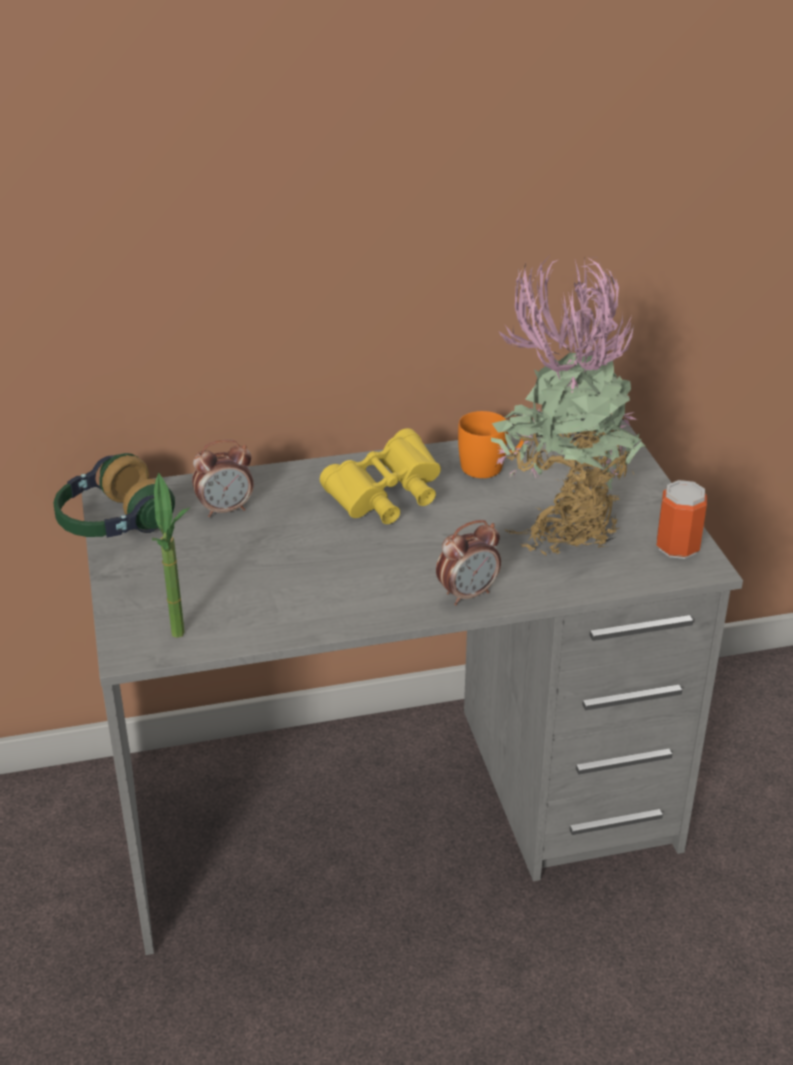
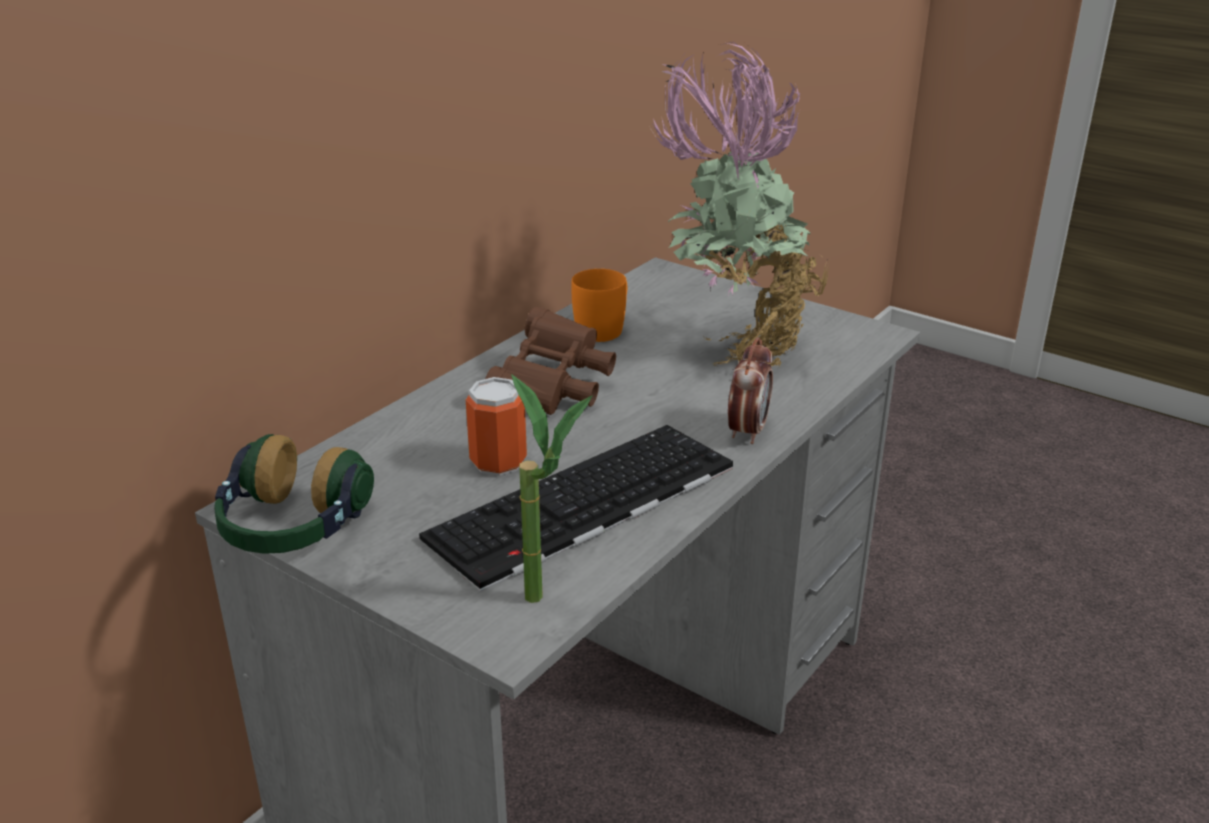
camera: 40 degrees left, 5 degrees down
alarm clock [192,440,254,517] -> none
yellow binoculars [320,428,441,524] -> brown binoculars [485,307,616,415]
can [656,480,707,559] -> can moved to [465,377,527,476]
none -> keyboard [419,425,733,592]

